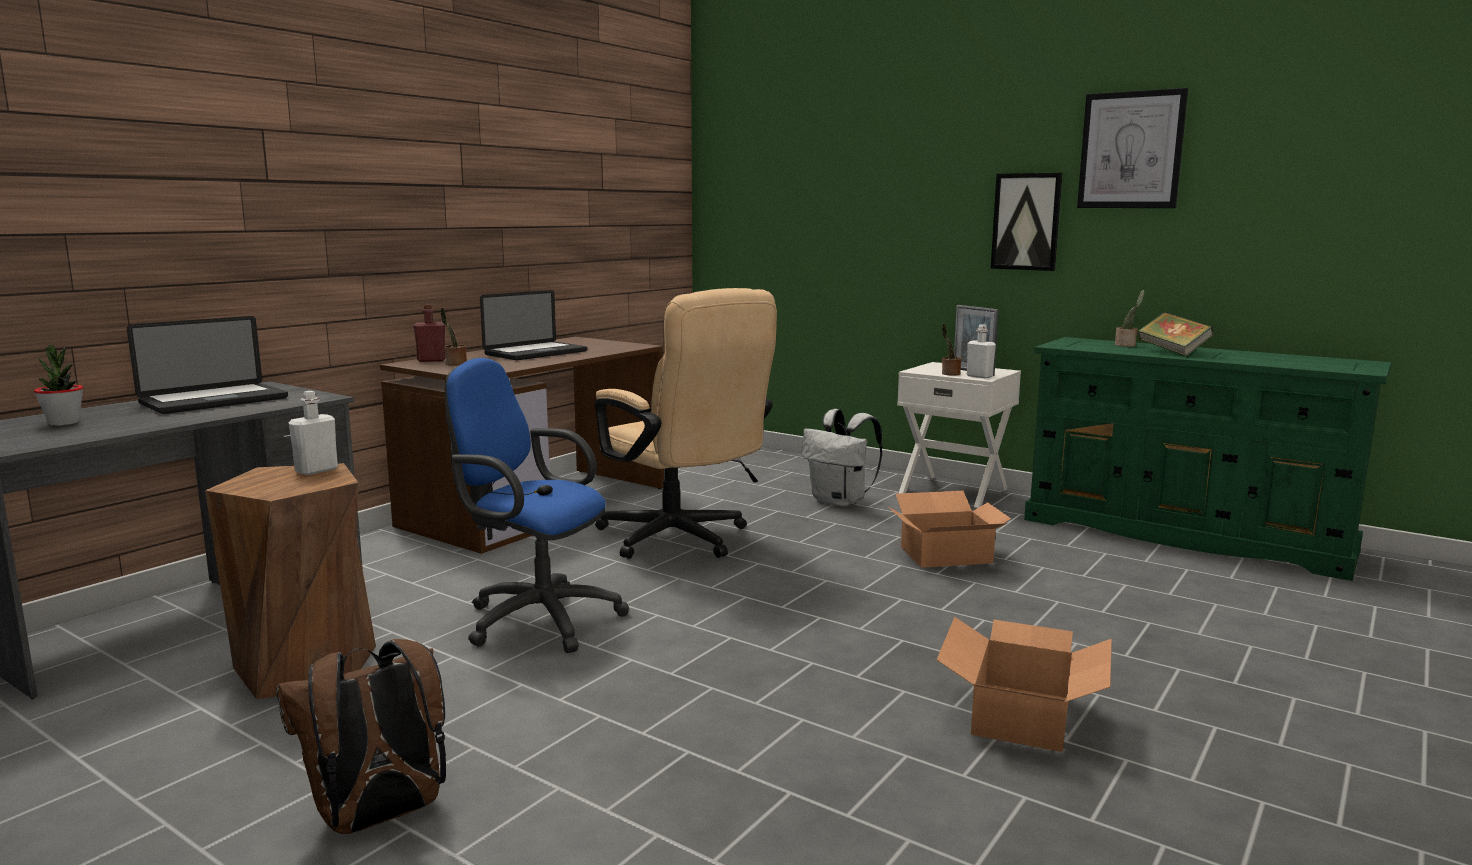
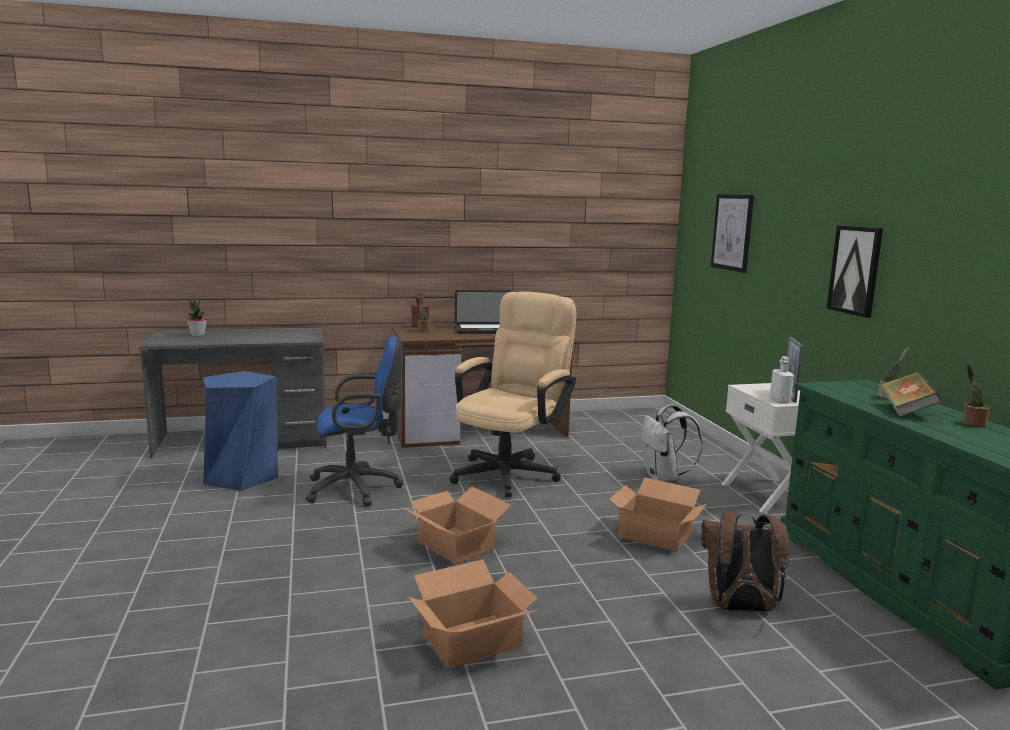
camera: 40 degrees right, 0 degrees up
laptop [127,316,288,414] -> none
brown stool [205,463,376,699] -> blue stool [202,371,278,491]
brown backpack [276,639,446,834] -> brown backpack moved to [701,512,789,612]
white bottle [289,391,338,475] -> none
blue office chair [444,358,629,653] -> blue office chair turned 105 degrees clockwise [306,337,403,506]
beige office chair [595,288,777,559] -> beige office chair turned 150 degrees counterclockwise [449,292,576,497]
potted plant [942,323,961,376] -> potted plant moved to [962,364,990,427]
picture [1077,88,1188,208] -> picture moved to [711,194,754,273]
none -> cardboard box [401,486,511,564]

